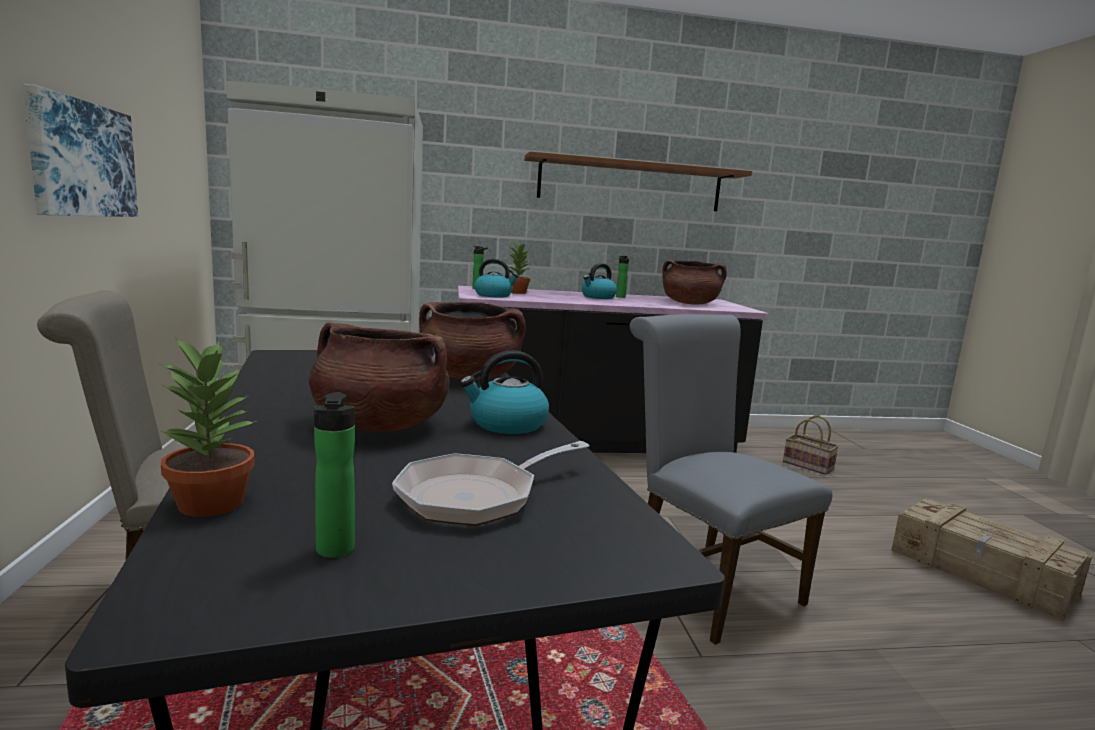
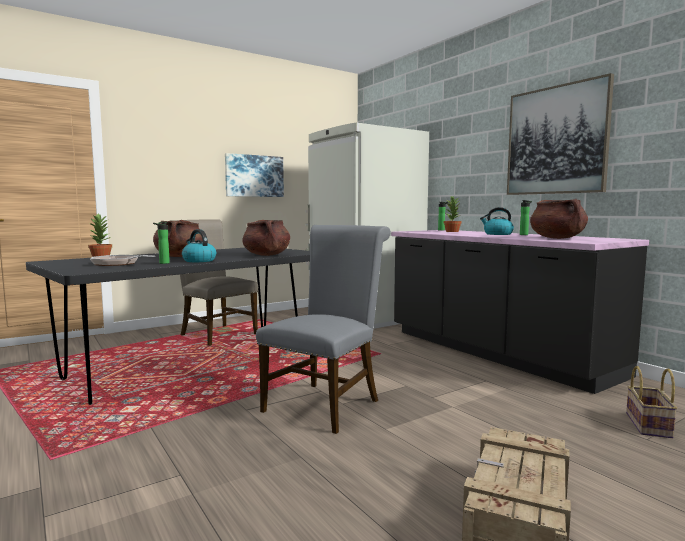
camera: 65 degrees right, 5 degrees down
bottle [314,392,355,558] -> bottle moved to [153,222,170,264]
kettle [474,259,519,298] -> none
brown shelf [524,151,752,211] -> picture [507,73,614,195]

